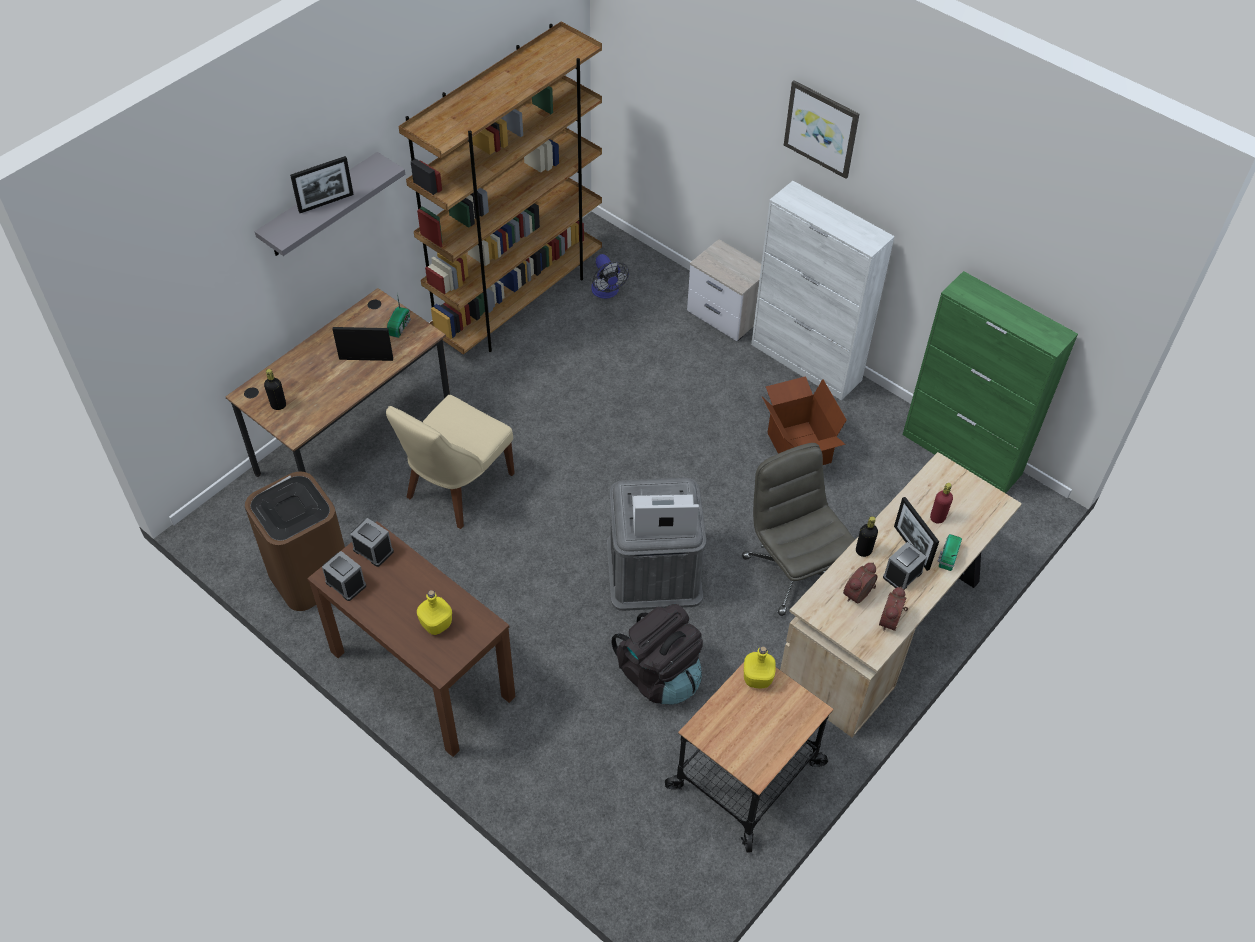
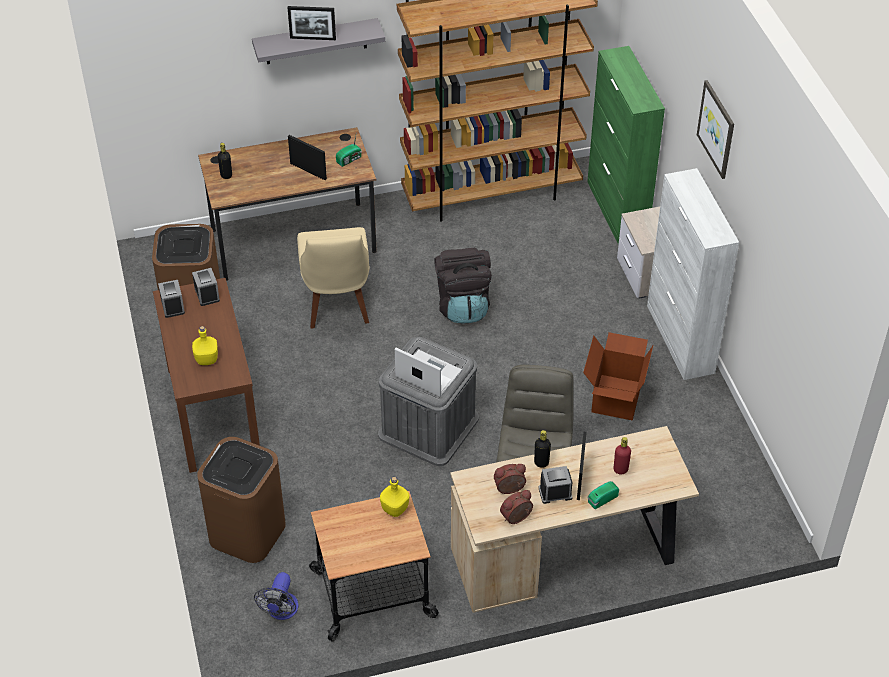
camera: 35 degrees right, 5 degrees down
beige chair [386,395,515,529] -> beige chair turned 75 degrees counterclockwise [297,227,370,328]
fan [591,254,629,299] -> fan moved to [254,572,298,620]
black backpack [611,604,703,705] -> black backpack moved to [434,248,492,324]
green cabinet [902,271,1078,493] -> green cabinet moved to [587,46,665,245]
none -> brown trash can [197,437,286,563]

